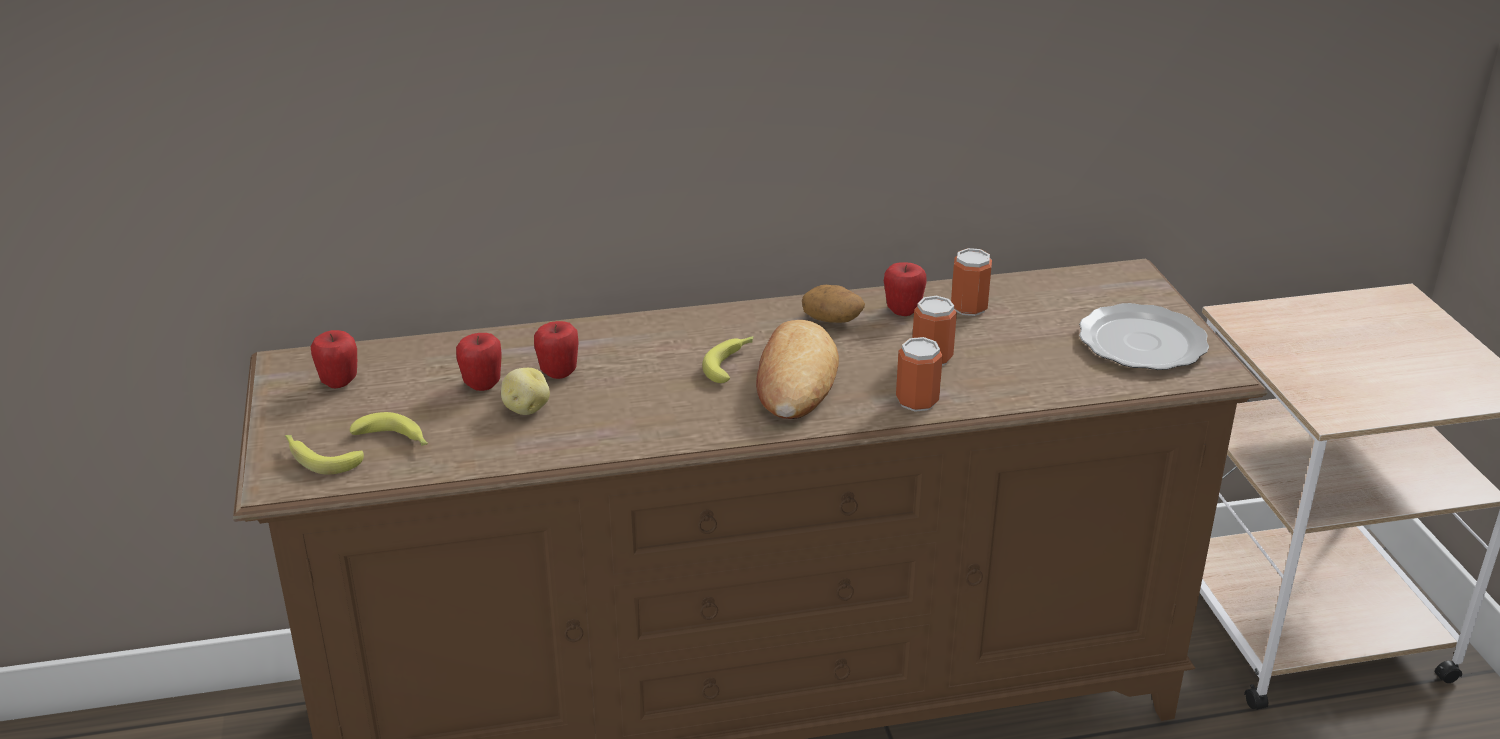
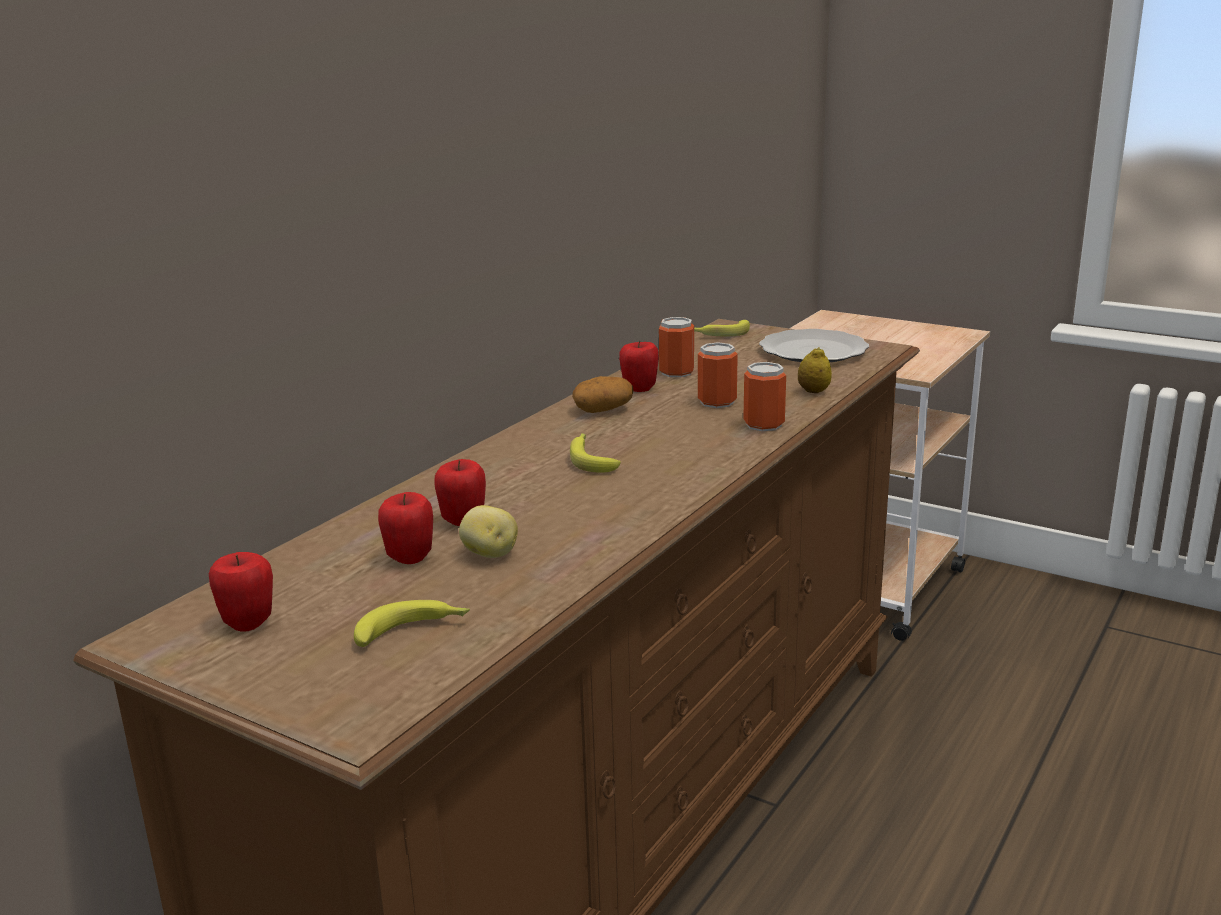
camera: 45 degrees left, 10 degrees down
banana [285,435,364,474] -> banana moved to [694,320,750,336]
bread [756,320,839,419] -> none
none -> lemon [798,347,832,393]

